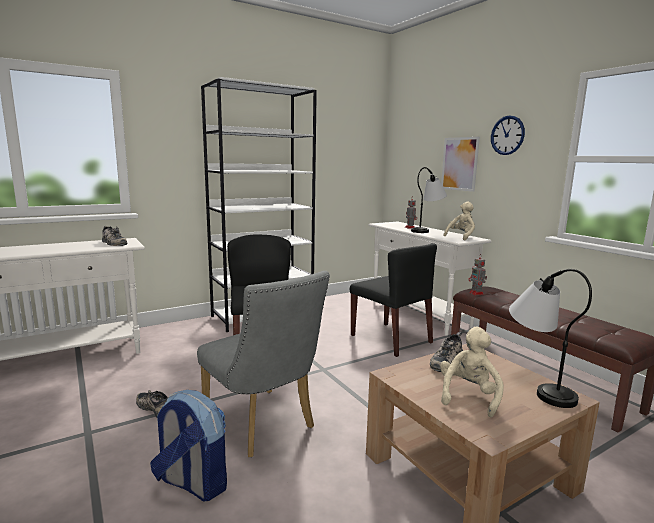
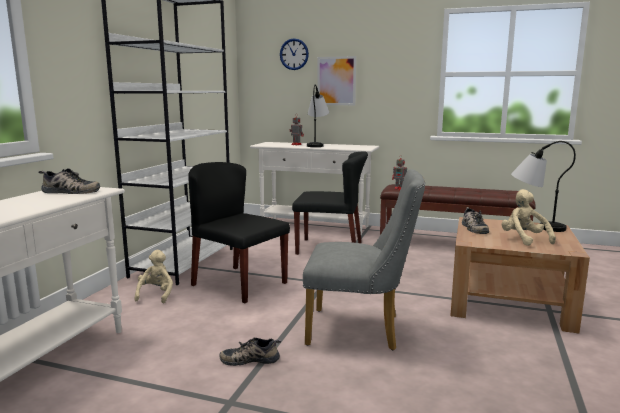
camera: 40 degrees left, 0 degrees up
backpack [150,390,227,501] -> none
beige plush toy [443,201,475,241] -> beige plush toy moved to [134,250,173,303]
wall clock [491,116,525,155] -> wall clock moved to [280,38,309,70]

